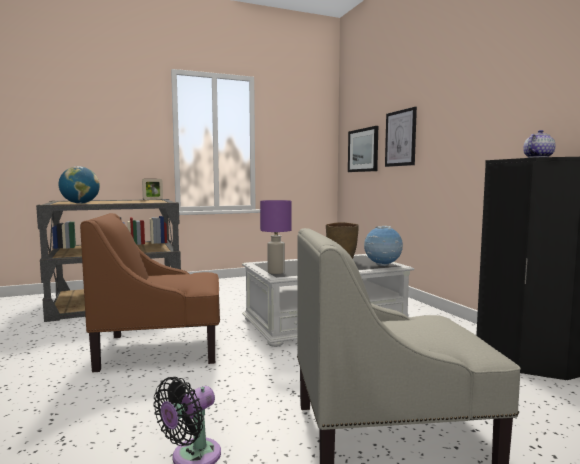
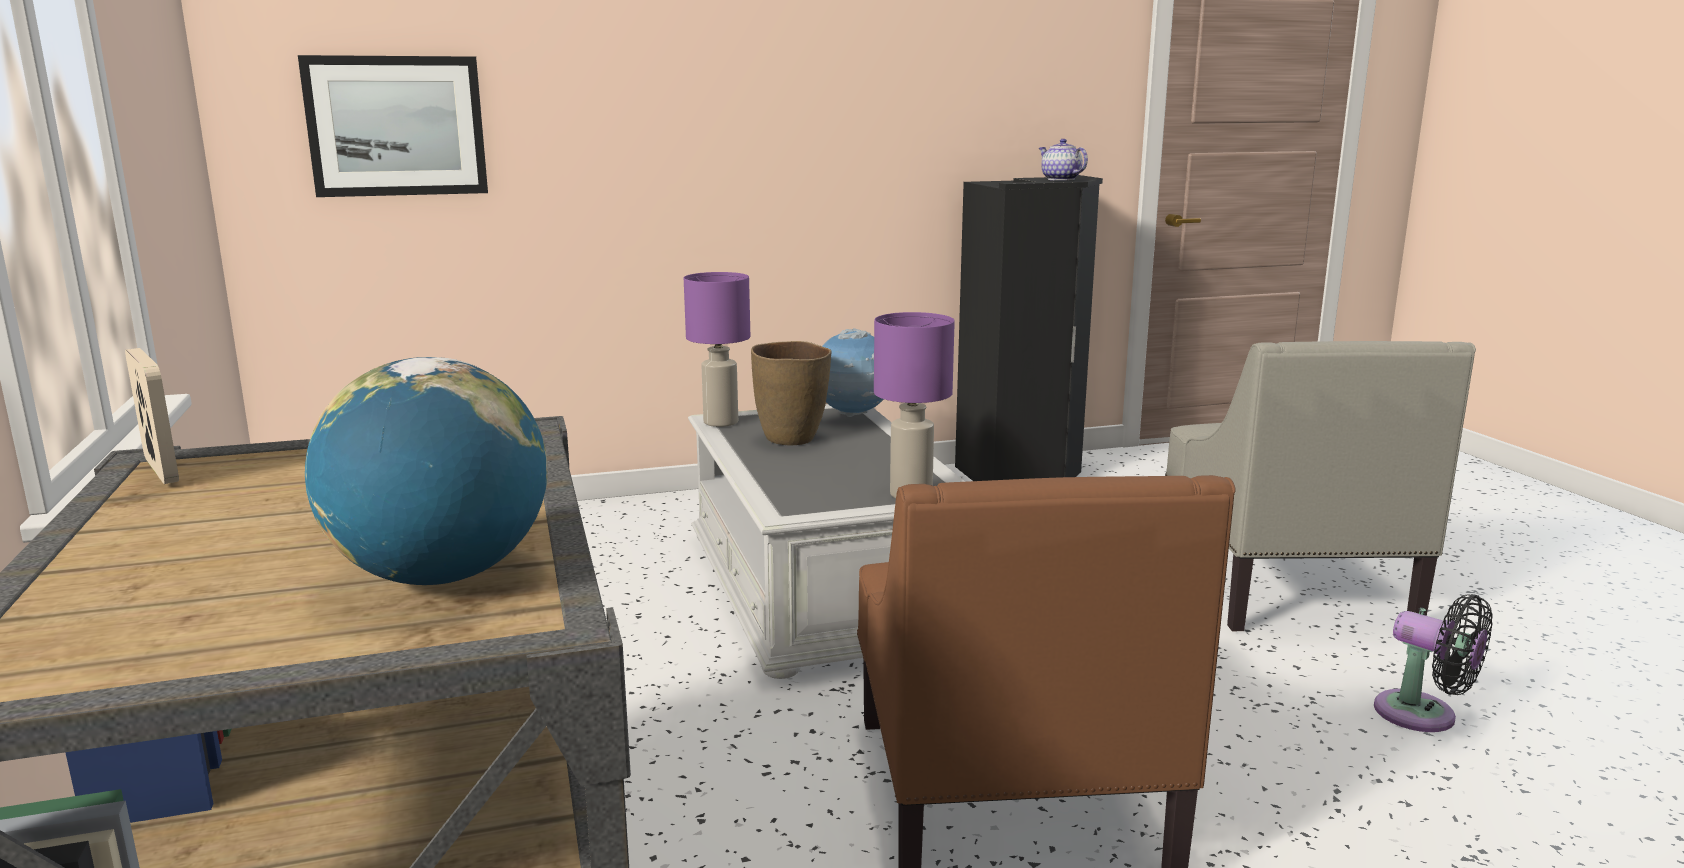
camera: 85 degrees left, 10 degrees up
picture [385,107,417,167] -> none
none -> purple table lamp [684,272,750,427]

